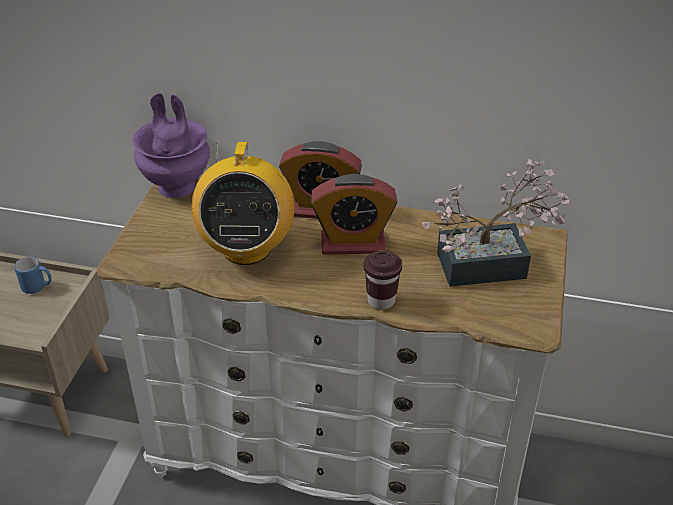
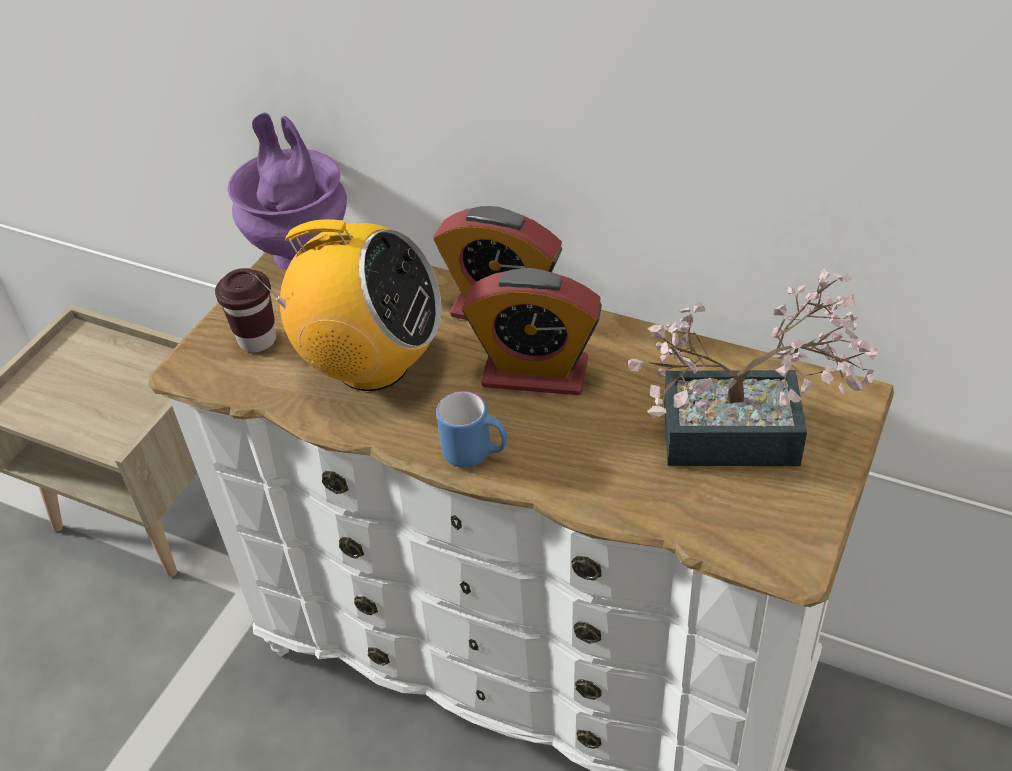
camera: 15 degrees right, 5 degrees up
blue mug [14,257,52,294] -> blue mug moved to [436,391,507,468]
radio [192,142,295,265] -> radio turned 90 degrees counterclockwise [253,219,442,391]
brown cup [364,250,402,310] -> brown cup moved to [215,268,276,352]

